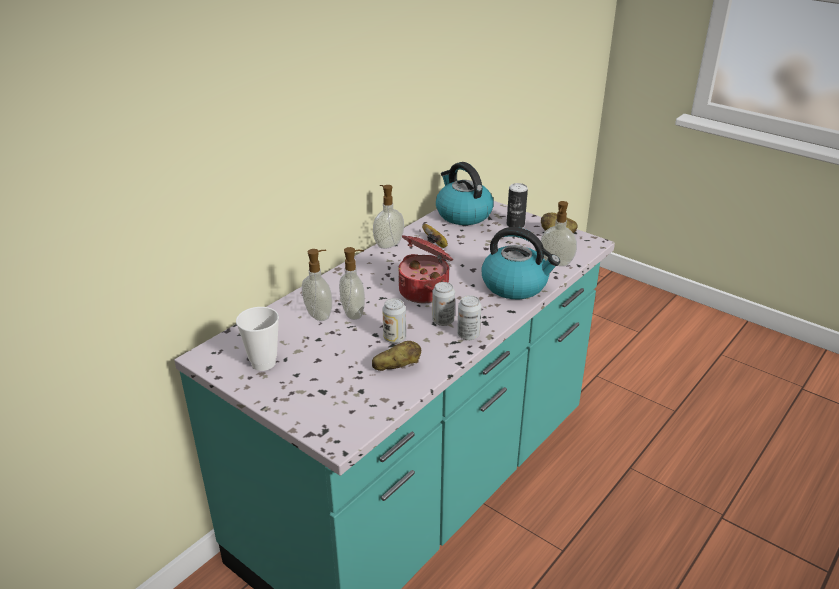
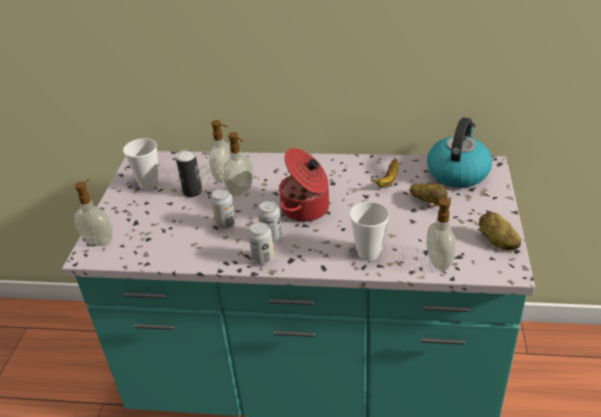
camera: 60 degrees right, 5 degrees up
potato [372,341,421,371] -> potato moved to [410,183,448,204]
soap dispenser [373,185,404,249] -> soap dispenser moved to [74,179,113,246]
kettle [481,227,560,299] -> cup [349,201,390,261]
can [507,183,528,228] -> can moved to [176,150,202,197]

